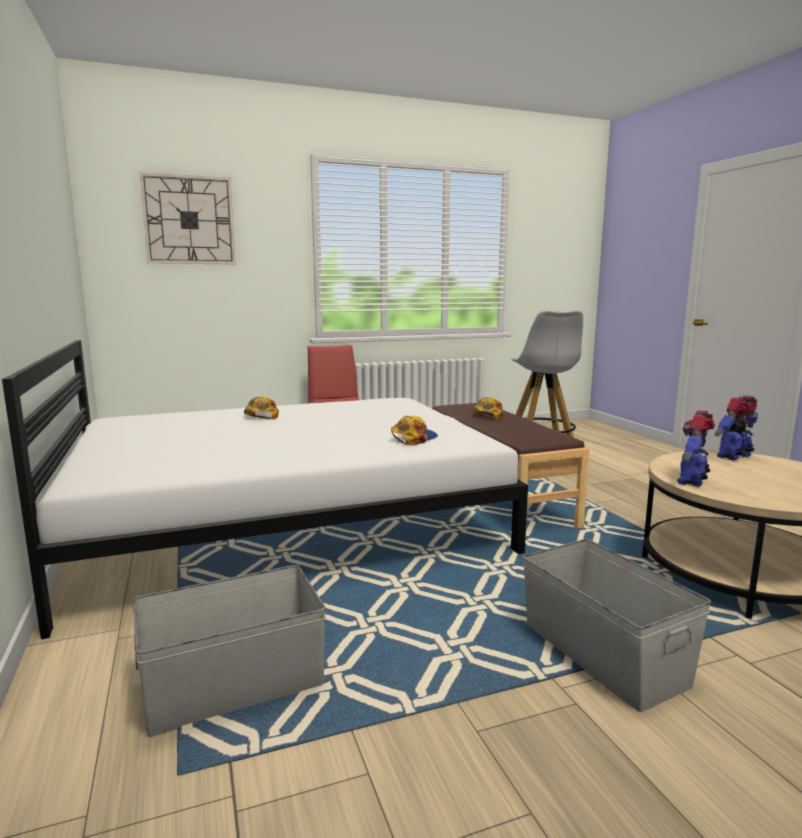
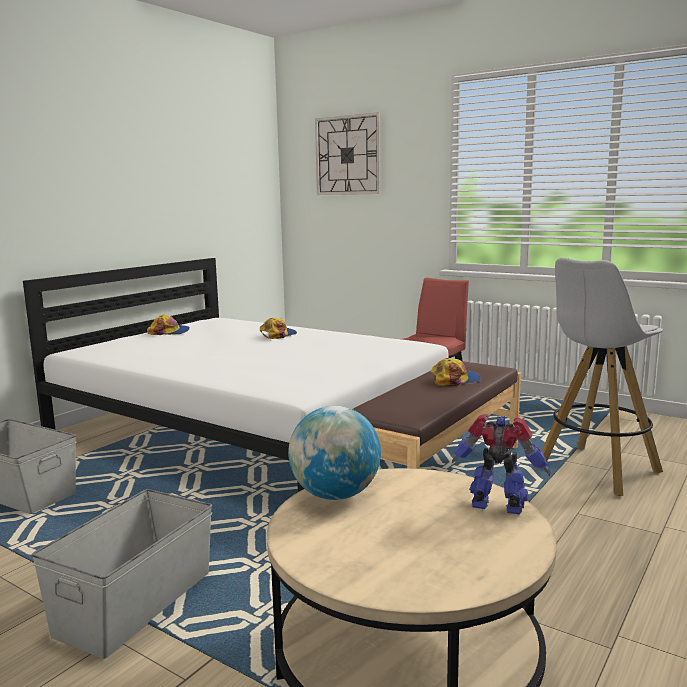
camera: 55 degrees right, 0 degrees up
cap [391,416,438,445] -> cap moved to [147,315,190,335]
toy robot [677,411,715,487] -> globe [288,406,381,500]

